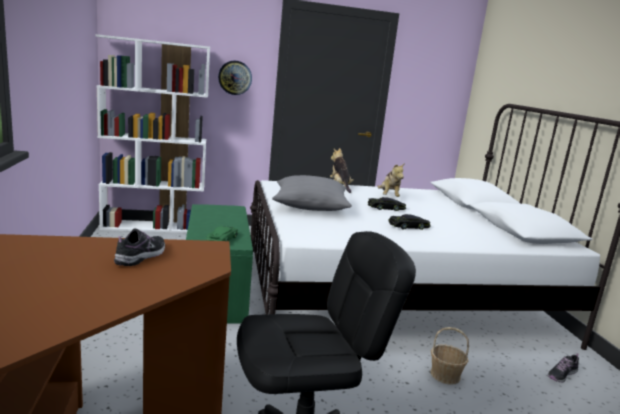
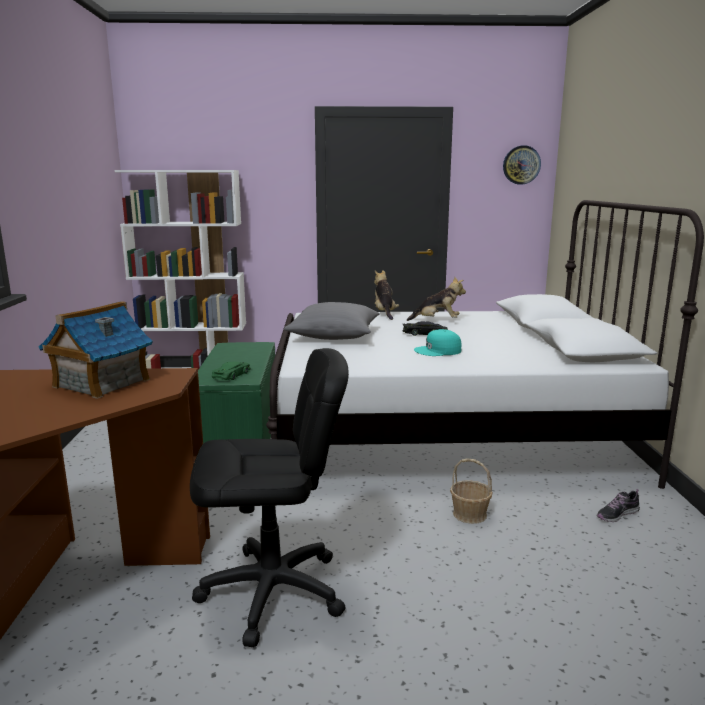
camera: 10 degrees right, 0 degrees up
shoe [114,228,165,266] -> toy house [39,301,153,399]
wall clock [218,60,252,95] -> wall clock moved to [503,145,541,185]
plush toy [377,163,405,197] -> plush toy turned 90 degrees counterclockwise [406,277,466,321]
black toy car [388,214,431,230] -> turquoise cap [414,329,461,356]

